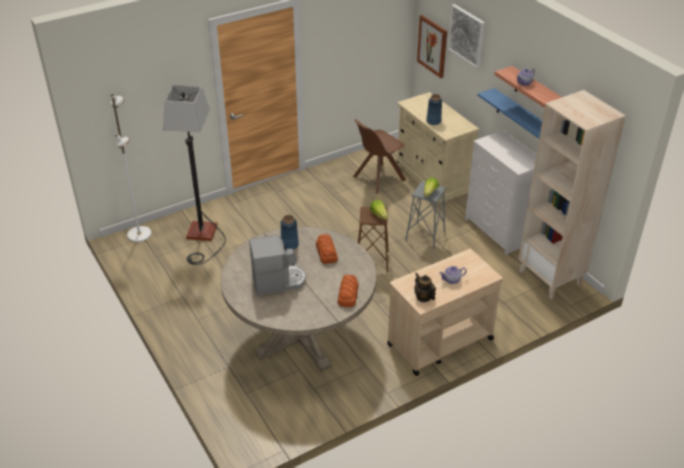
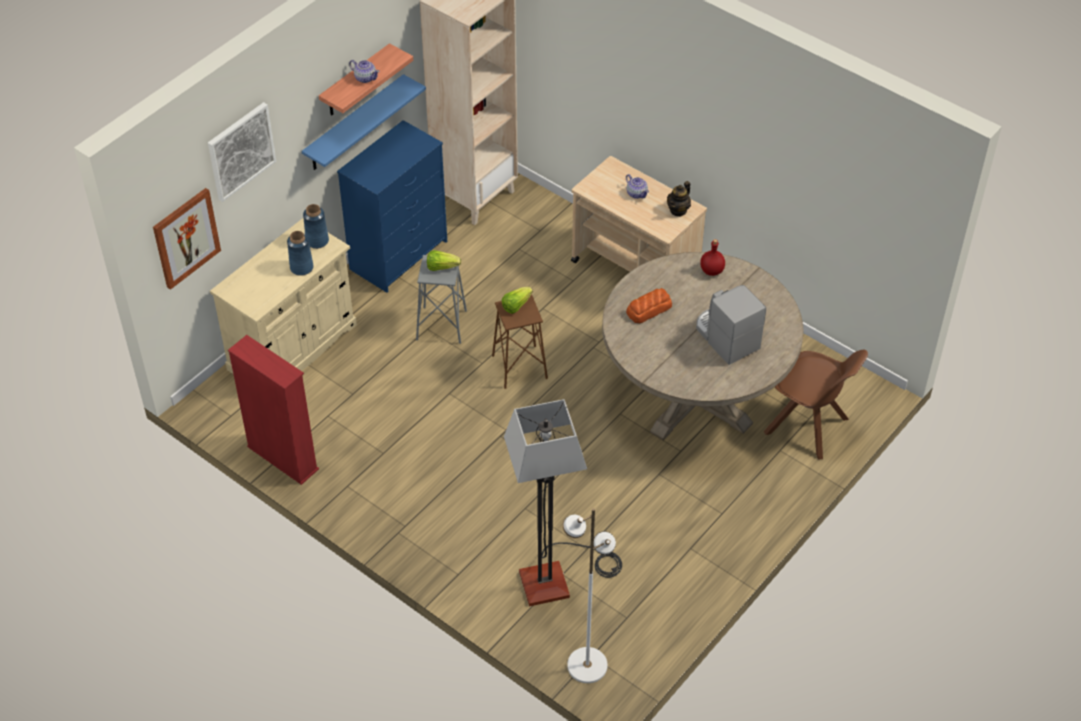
camera: 110 degrees left, 10 degrees up
blue vase [281,215,299,250] -> blue vase moved to [303,204,329,249]
bread [337,275,359,307] -> red bottle [700,239,725,276]
brown chair [353,119,406,194] -> brown chair moved to [764,350,868,460]
white dresser [465,130,537,255] -> blue dresser [337,120,447,293]
none -> red bookcase [228,335,319,485]

